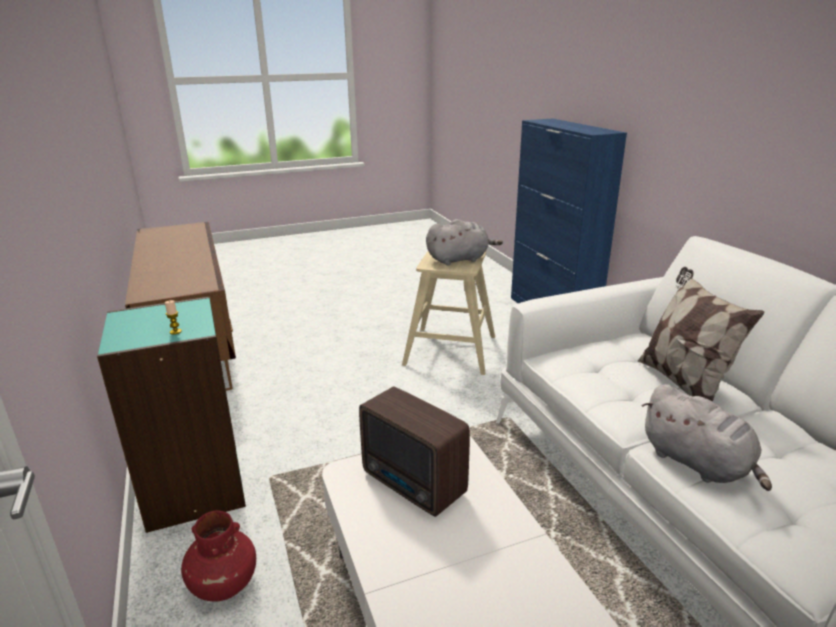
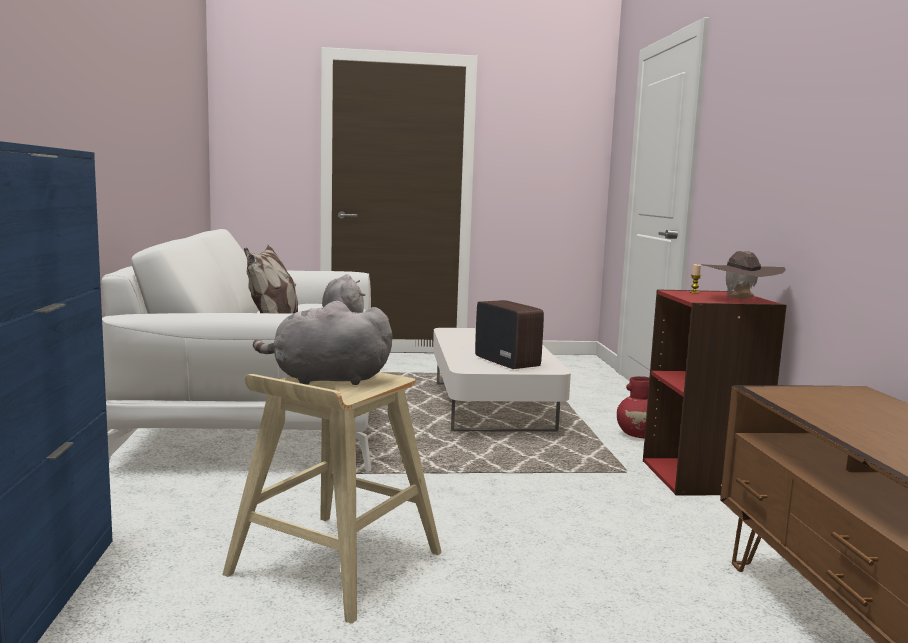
camera: 165 degrees left, 15 degrees down
turquoise bookcase [97,297,246,533] -> red bookcase [643,289,787,496]
none -> brown hat [702,251,786,299]

